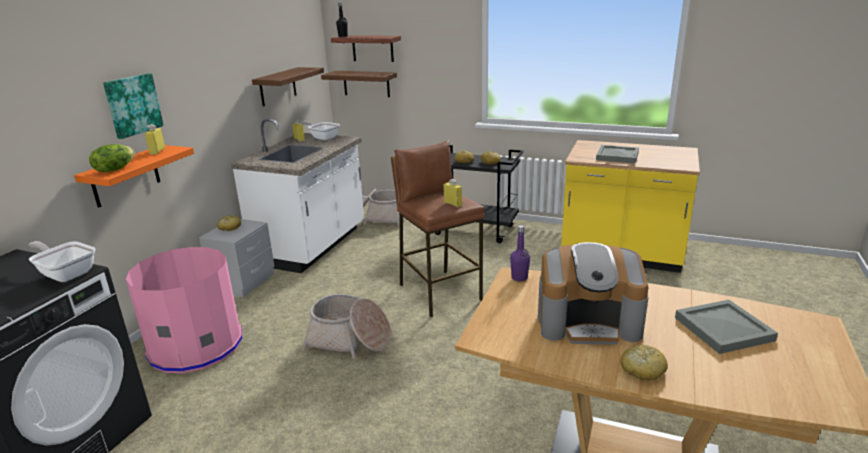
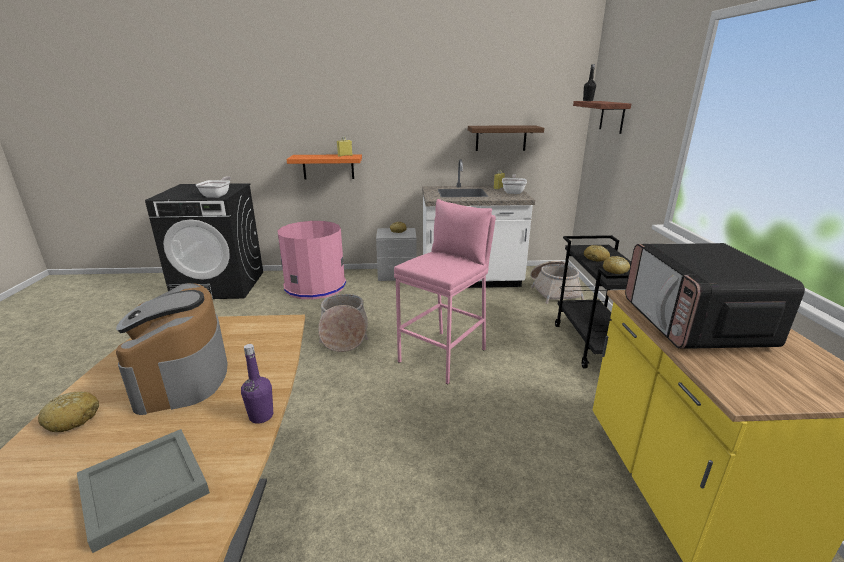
camera: 65 degrees right, 0 degrees up
lettuce [89,144,135,172] -> none
picture [103,73,164,139] -> none
brown shelf [321,71,397,97] -> none
brown stool [391,140,484,317] -> pink stool [394,199,496,384]
yellow bottle [444,179,462,207] -> none
purple bottle [510,225,530,281] -> purple bottle moved to [241,344,273,424]
grey tray [596,145,639,163] -> microwave [625,243,805,349]

